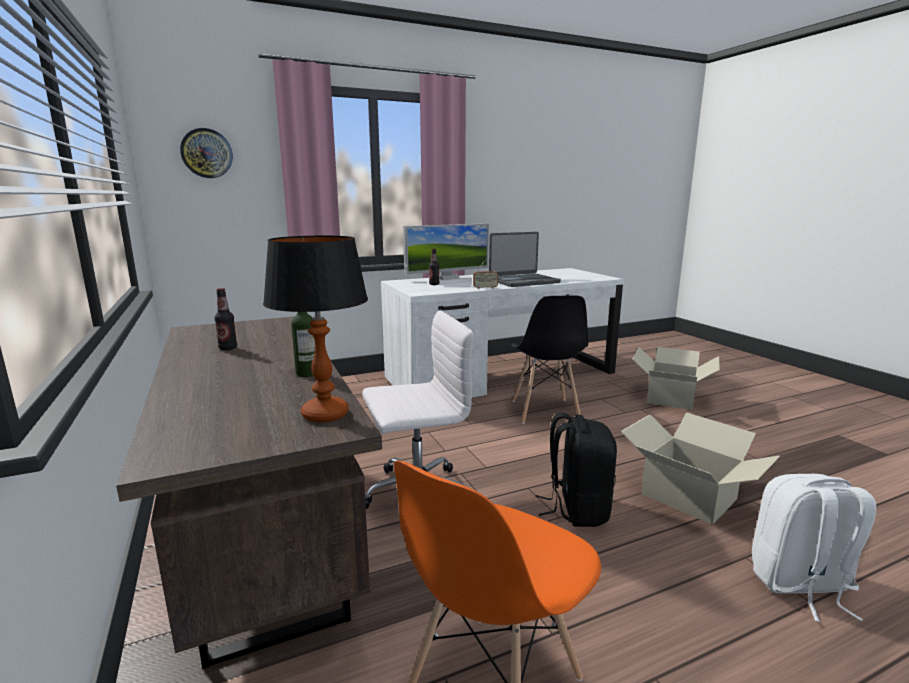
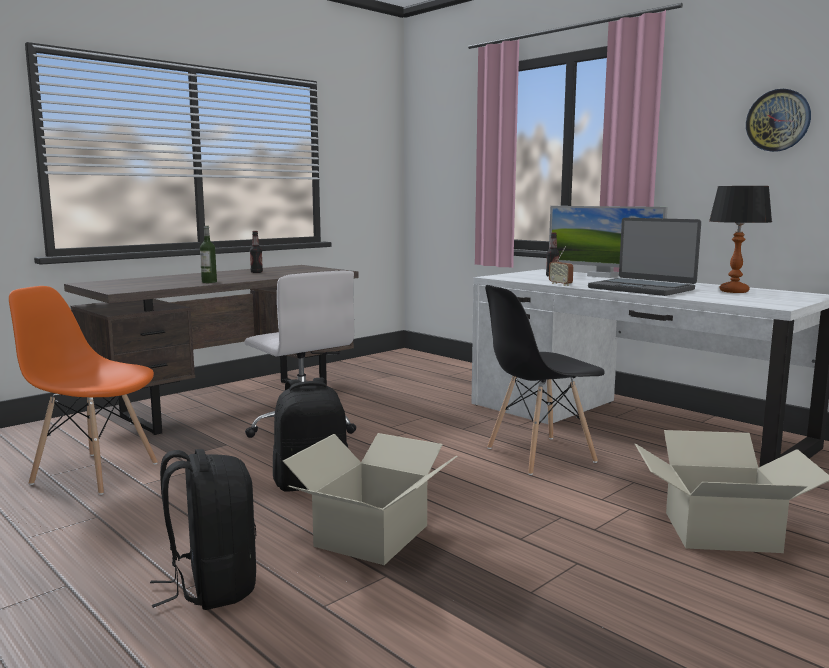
camera: 70 degrees right, 5 degrees down
wall clock [180,128,233,178] -> wall clock moved to [746,89,811,152]
table lamp [263,235,368,423] -> table lamp moved to [709,186,772,293]
white backpack [752,474,876,622] -> black backpack [150,449,256,610]

